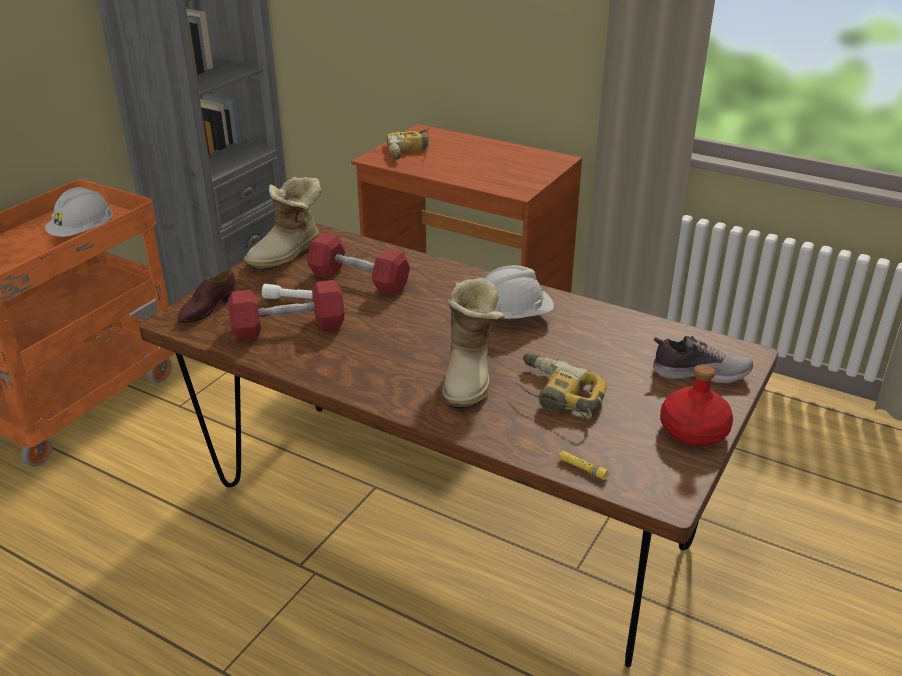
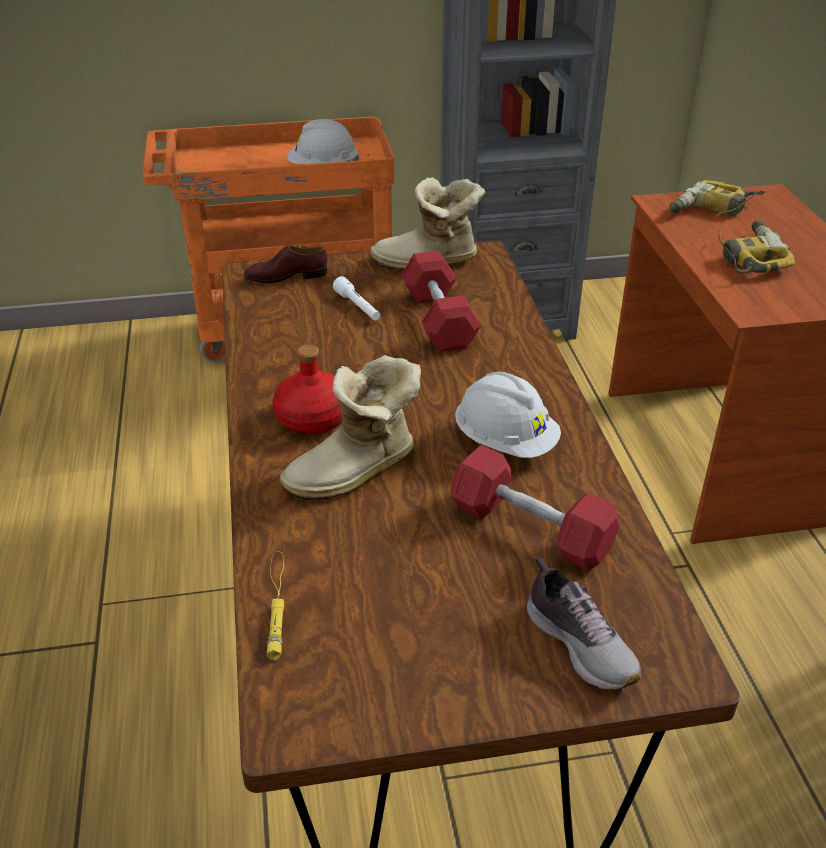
camera: 50 degrees right, 5 degrees up
red dumbbell [228,280,344,340] -> red dumbbell moved to [451,445,620,571]
power drill [514,353,607,421] -> power drill moved to [718,220,795,273]
red bottle [660,364,733,446] -> red bottle moved to [273,345,342,435]

